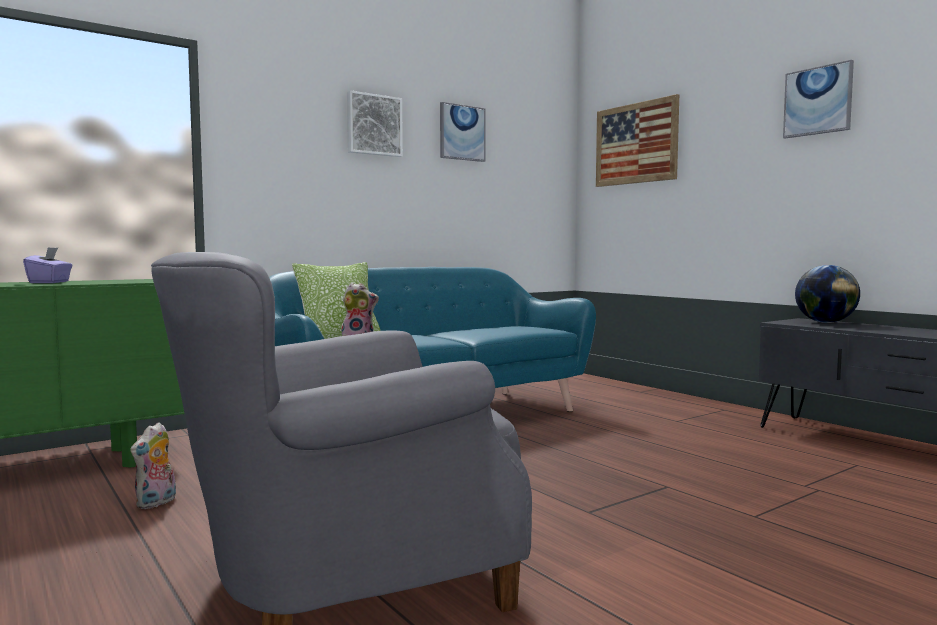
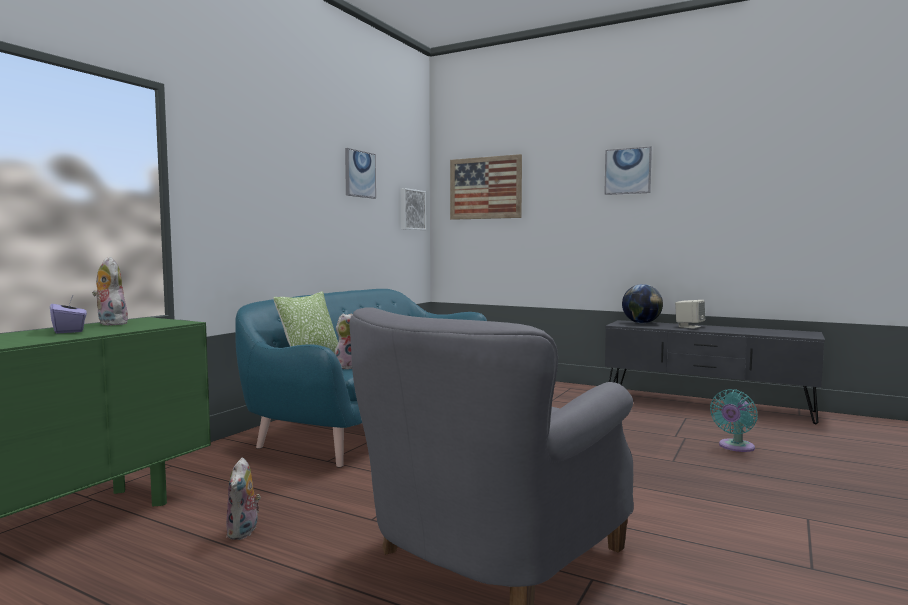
camera: 25 degrees left, 0 degrees up
picture [347,90,403,157] -> picture moved to [401,188,426,230]
none -> plush toy [92,257,128,325]
none -> beige speaker [675,300,705,329]
none -> turquoise fan [710,389,758,452]

